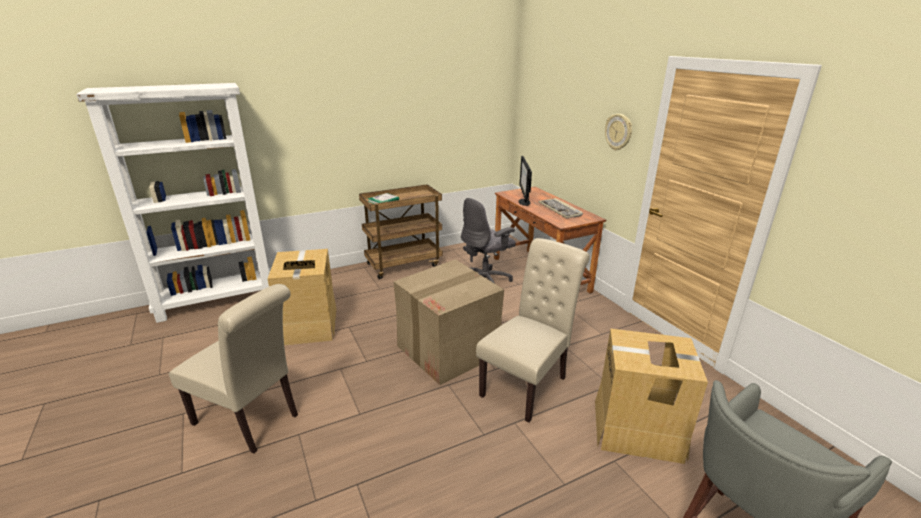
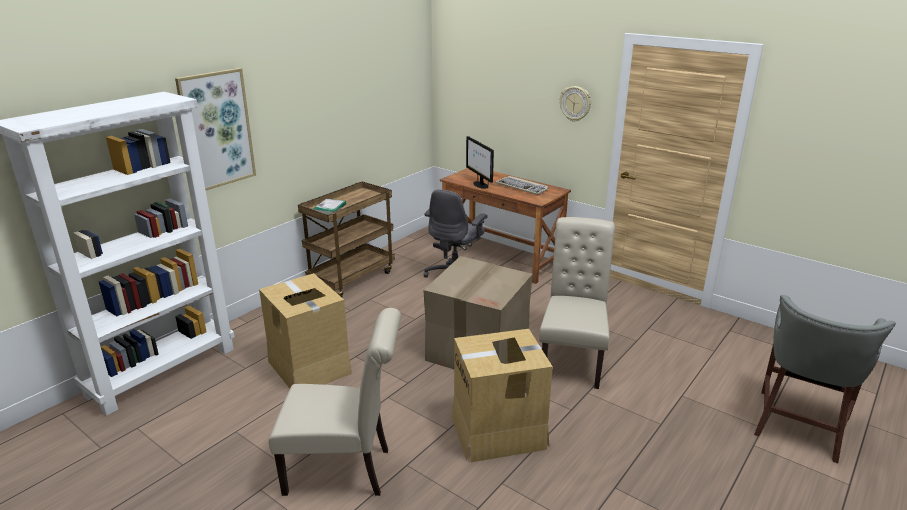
camera: 25 degrees left, 0 degrees up
cardboard box [595,328,708,464] -> cardboard box moved to [451,329,553,463]
none -> picture [175,68,256,190]

